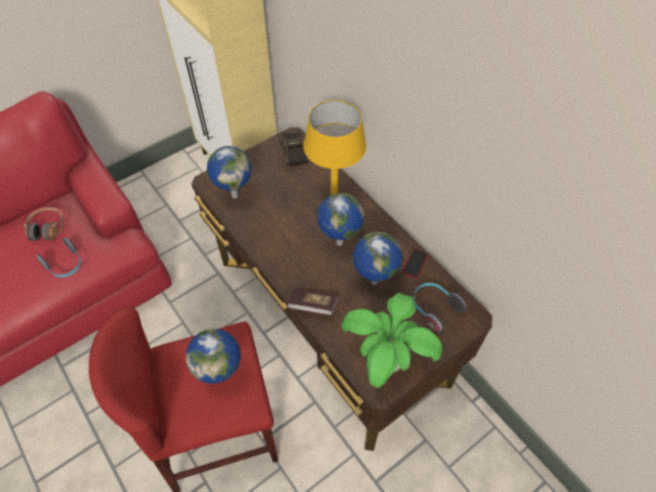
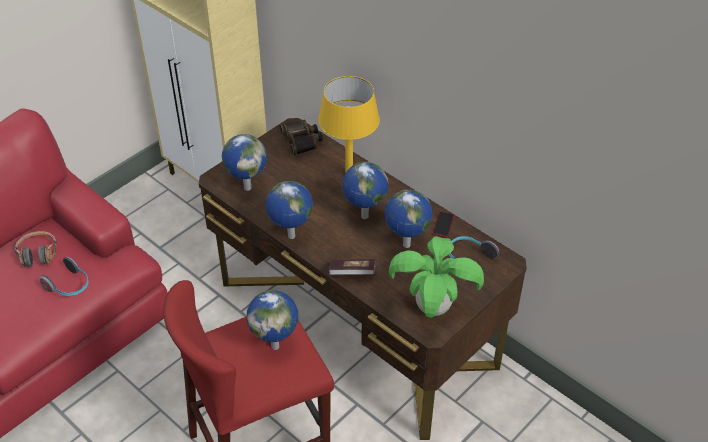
camera: 10 degrees left, 10 degrees down
none -> globe [266,181,313,239]

